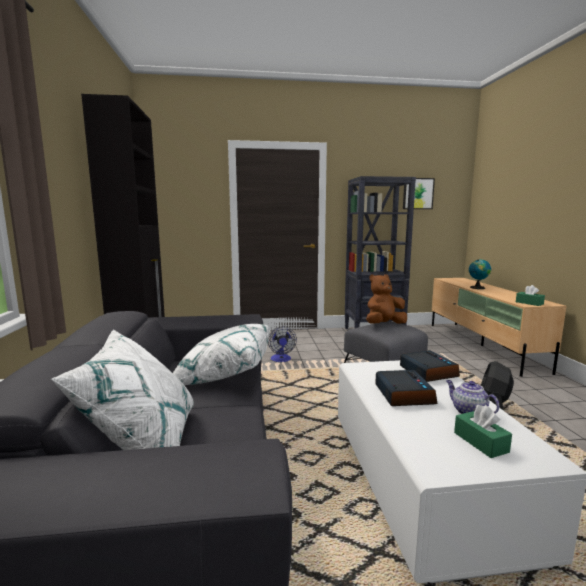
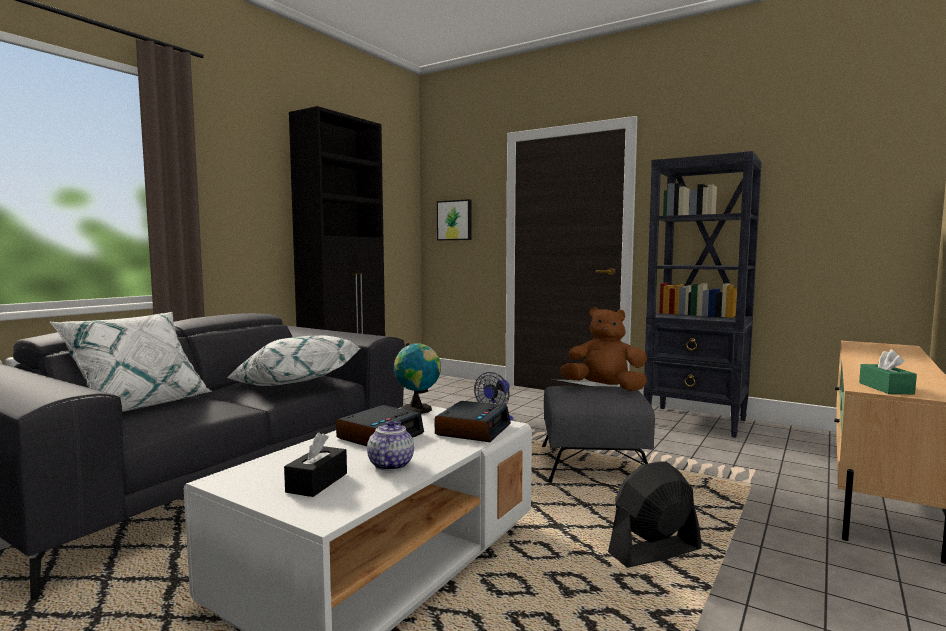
camera: 40 degrees right, 5 degrees down
picture [403,178,435,209] -> picture moved to [437,199,471,240]
green tissue box [454,405,512,458] -> black tissue box [284,433,347,497]
globe [469,259,491,289] -> globe moved to [394,343,441,414]

